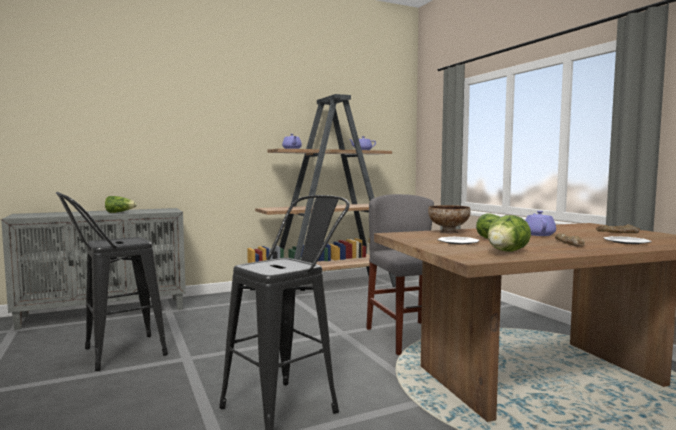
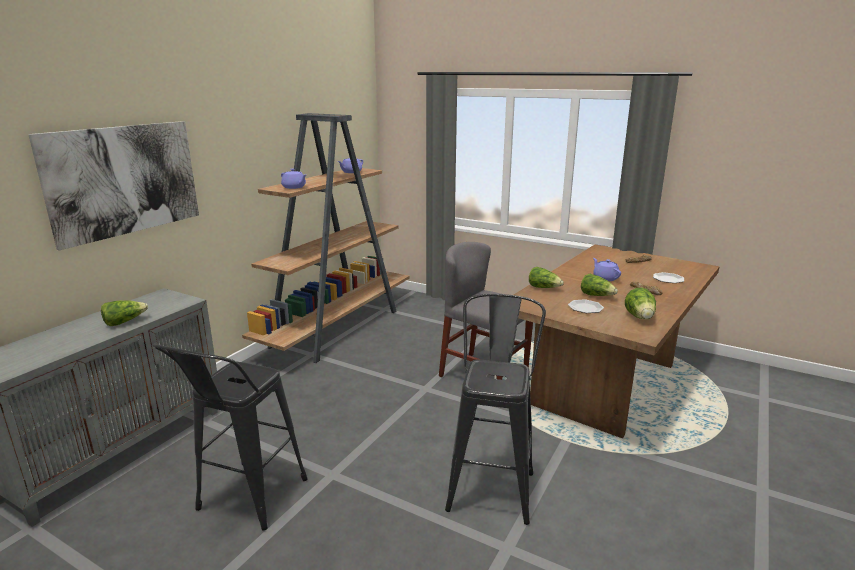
camera: 35 degrees left, 15 degrees up
bowl [428,205,471,233] -> lettuce [529,267,564,288]
none -> picture [28,121,199,250]

